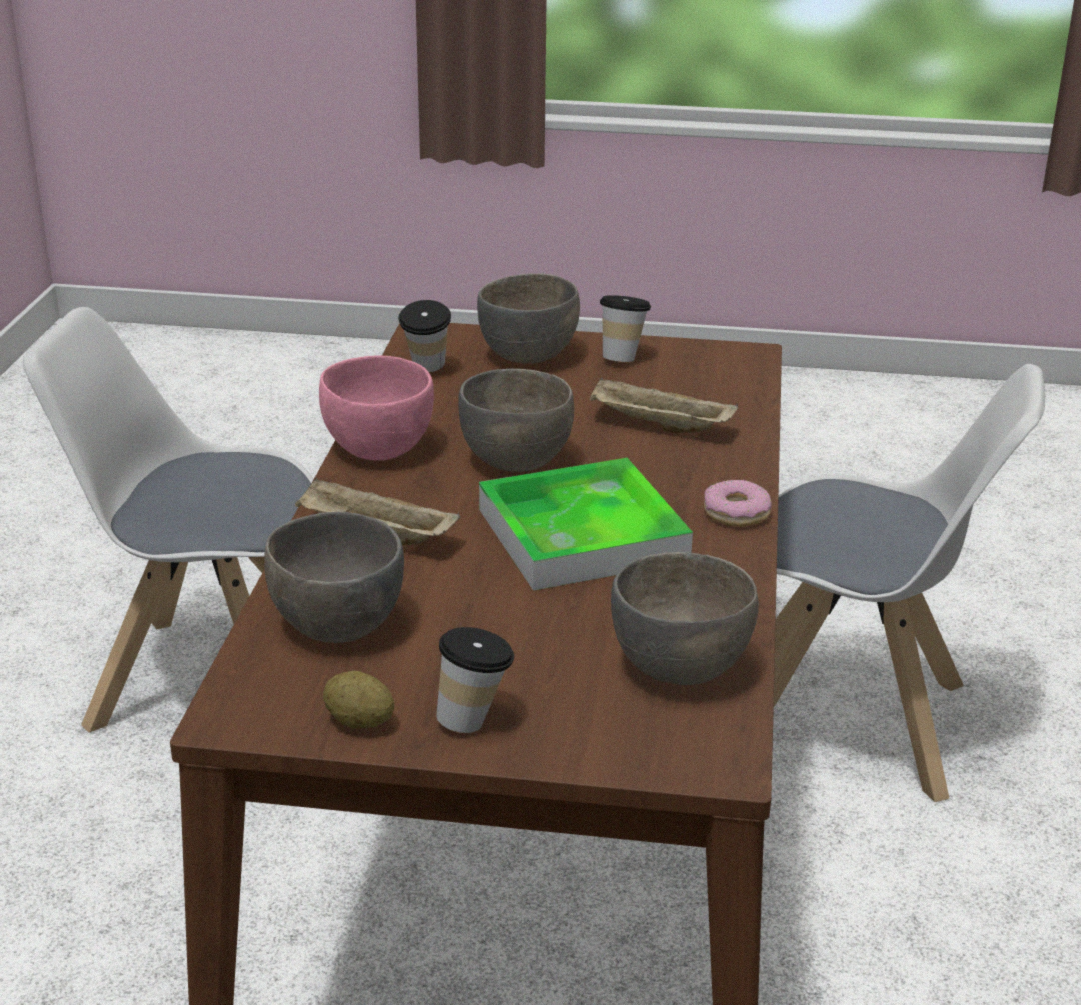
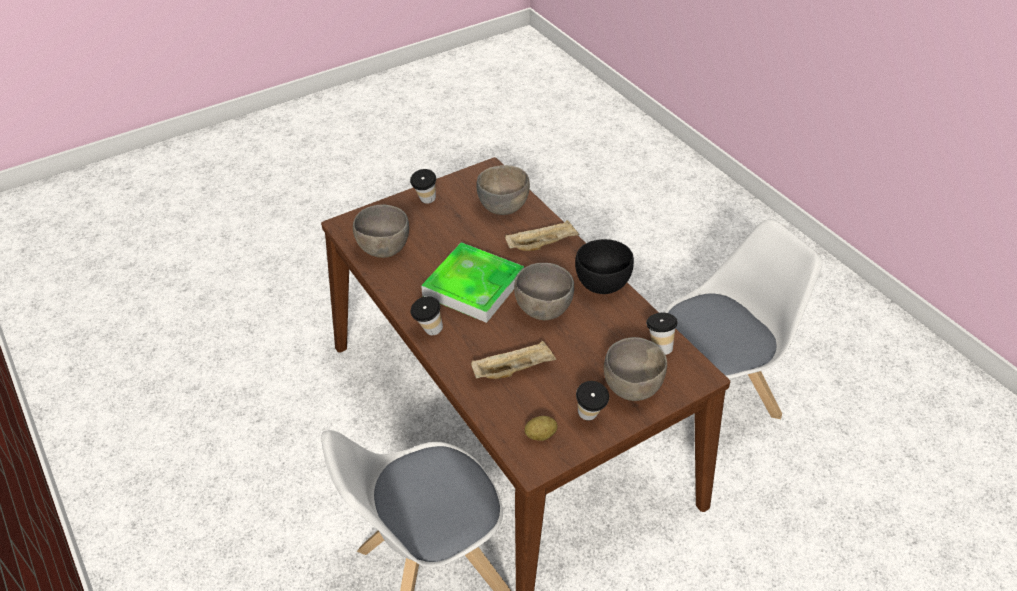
camera: 140 degrees right, 15 degrees up
pink bowl [319,356,434,461] -> black bowl [575,239,634,294]
potato [323,671,394,728] -> potato moved to [525,416,557,441]
donut [704,480,772,527] -> cup [411,296,443,335]

